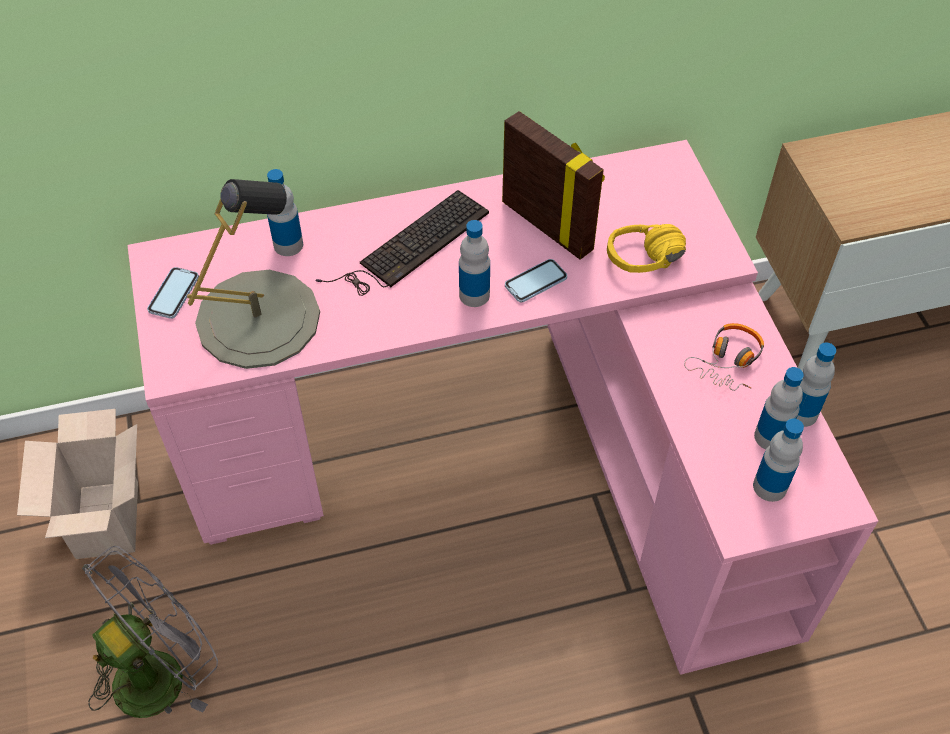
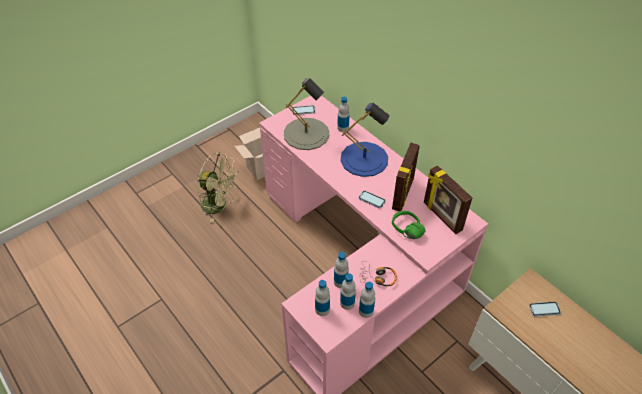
camera: 65 degrees right, 5 degrees down
grey fan [82,546,218,718] -> green fan [197,152,239,223]
keyboard [315,190,489,296] -> blue table lamp [340,103,390,177]
bottle [459,220,490,307] -> bottle moved to [334,252,349,288]
yellow headphones [607,224,686,273] -> green headphones [392,211,425,239]
none -> picture frame [424,165,472,234]
none -> phone [529,302,561,317]

